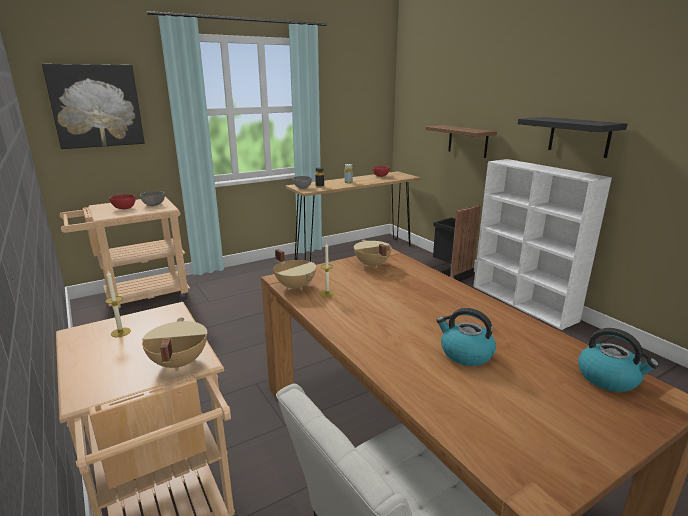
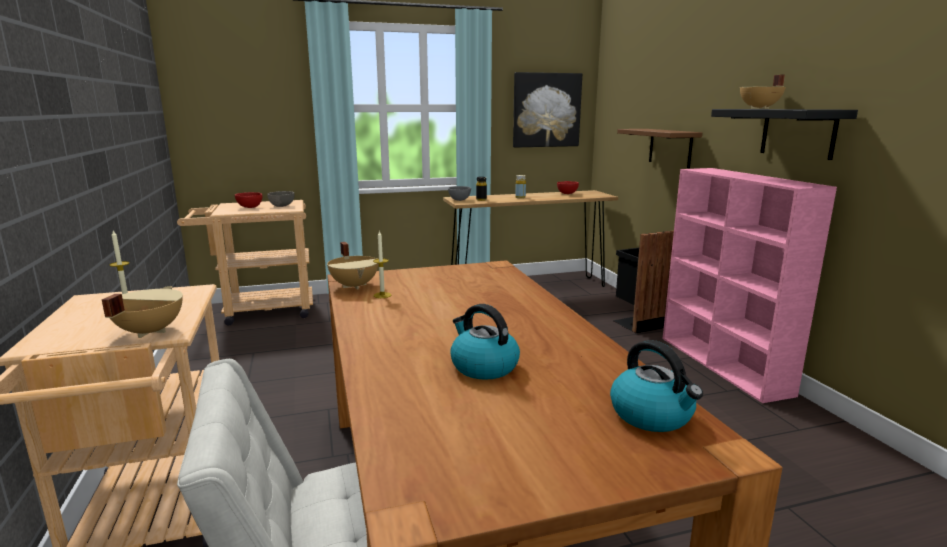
camera: 15 degrees right, 5 degrees down
picture [42,64,145,149] -> picture moved to [513,72,582,148]
beige cooking pot [354,240,392,268] -> beige cooking pot moved to [740,75,786,109]
white bookcase [473,159,612,330] -> pink bookcase [663,168,837,403]

